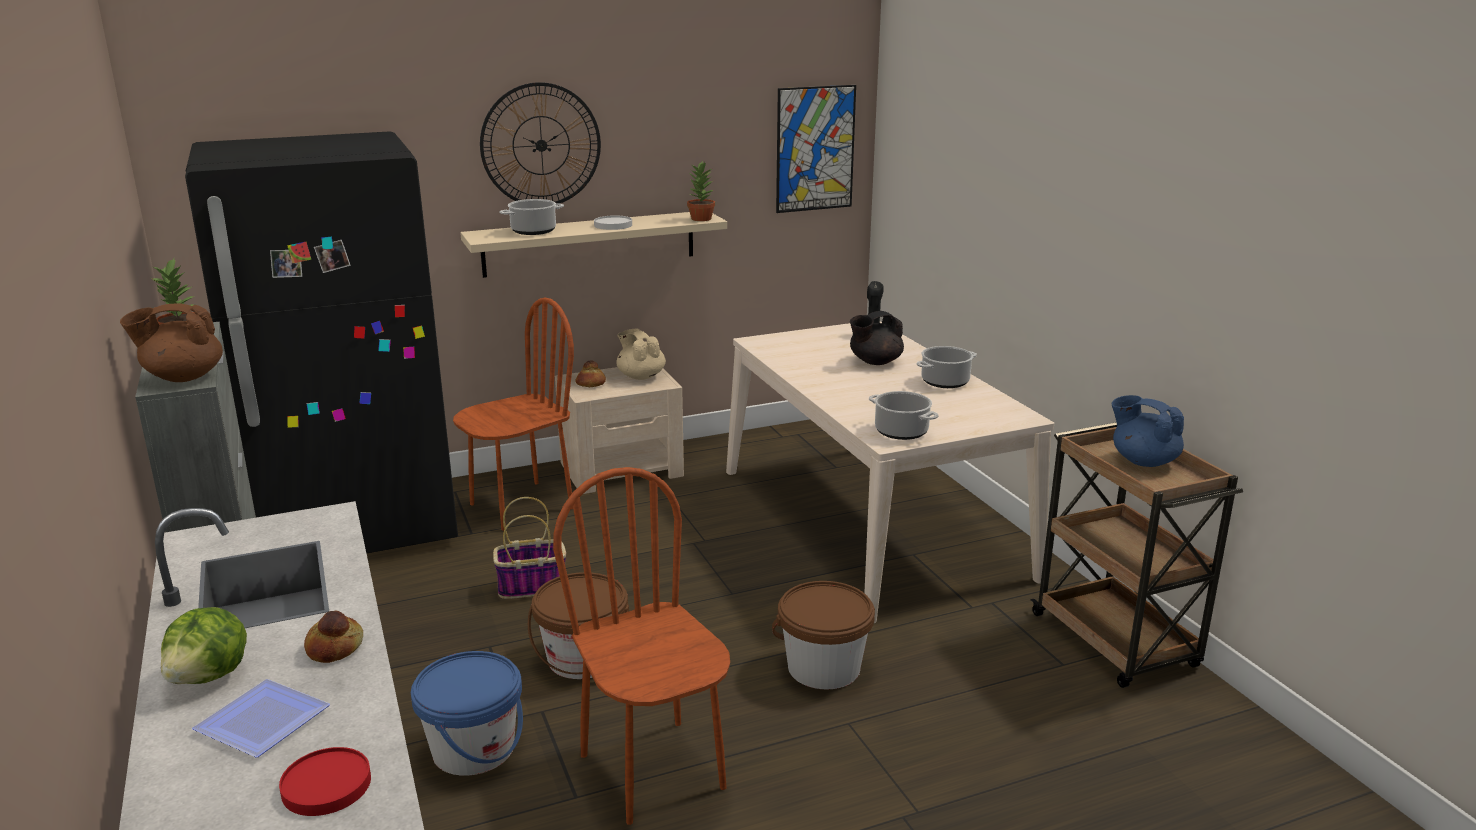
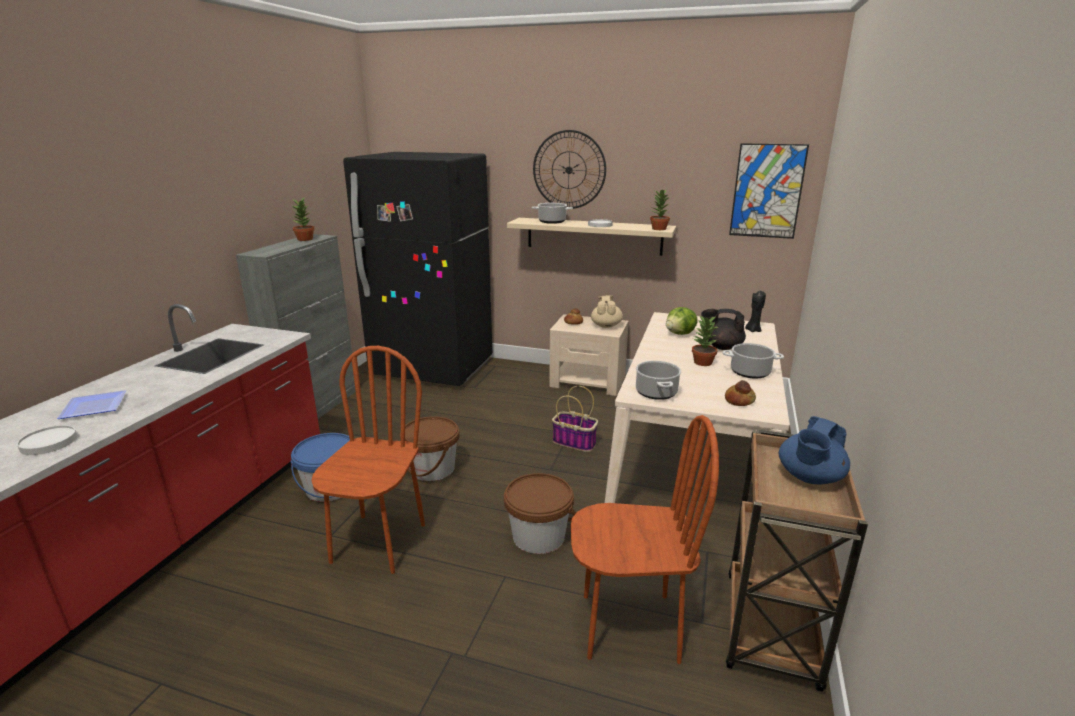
camera: 40 degrees right, 0 degrees up
brown teapot [120,303,223,382] -> none
lettuce [161,607,247,684] -> lettuce moved to [666,307,698,335]
red plate [279,747,371,816] -> white plate [17,425,77,455]
bread [304,611,363,663] -> bread moved to [725,380,756,406]
brown chair [453,298,574,531] -> brown chair moved to [571,415,719,664]
basket [493,497,566,599] -> basket moved to [552,386,598,452]
blue teapot [1111,395,1184,467] -> blue teapot turned 135 degrees counterclockwise [779,416,850,485]
none -> potted plant [692,315,718,366]

